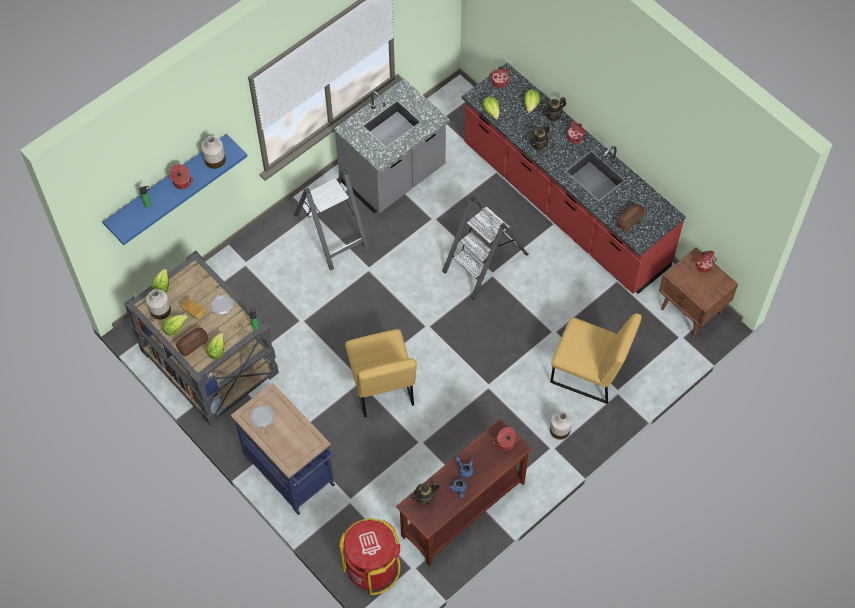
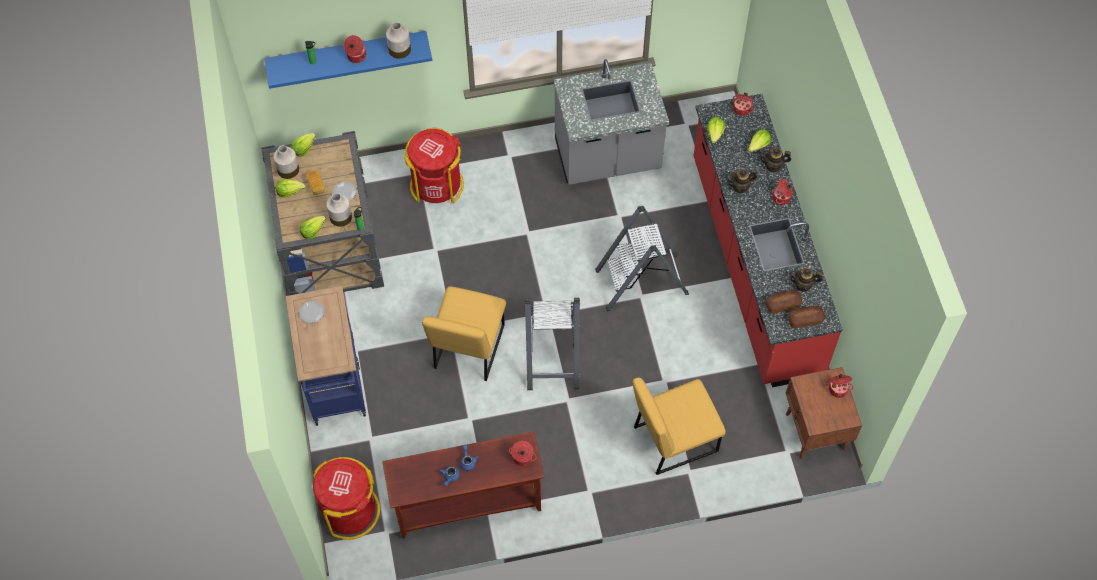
camera: 30 degrees right, 0 degrees up
bread [176,328,208,356] -> bread moved to [788,306,825,328]
grey step ladder [294,169,370,271] -> grey step ladder moved to [525,298,580,390]
teapot [410,481,440,505] -> teapot moved to [789,268,822,292]
yellow chair [550,313,642,404] -> yellow chair turned 105 degrees clockwise [633,378,726,475]
beige vase [550,411,572,440] -> beige vase moved to [326,193,352,227]
none -> red trash can [404,128,464,203]

